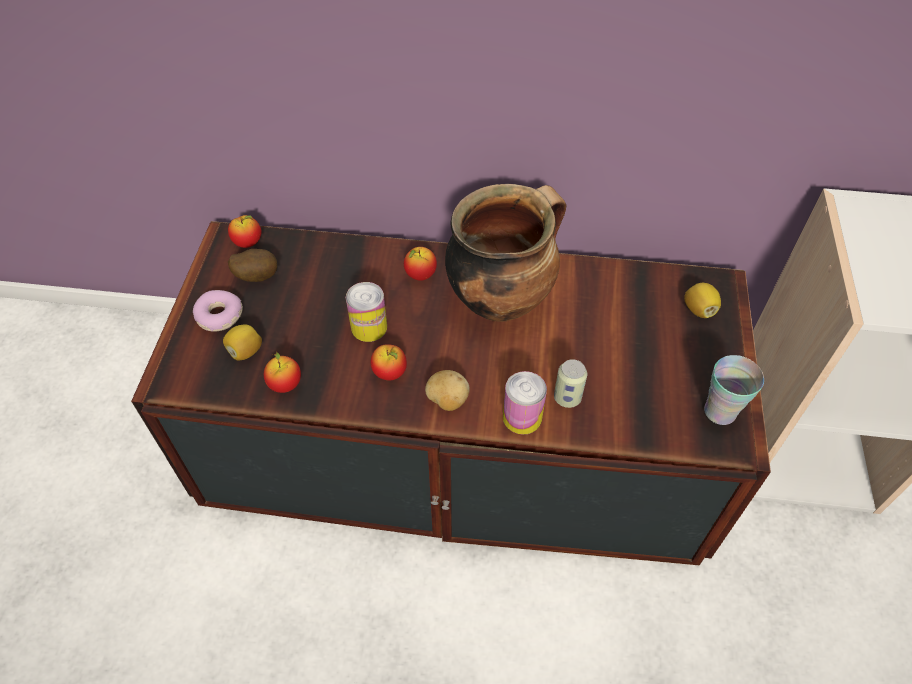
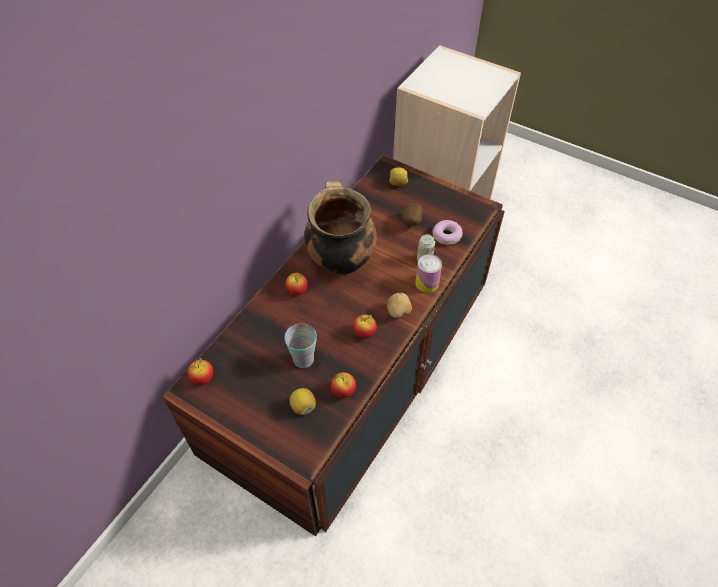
camera: 65 degrees left, 0 degrees up
donut [193,290,243,332] -> donut moved to [432,220,463,245]
potato [228,249,277,282] -> potato moved to [401,203,423,226]
can [346,282,387,342] -> none
cup [704,355,764,425] -> cup moved to [284,323,317,368]

